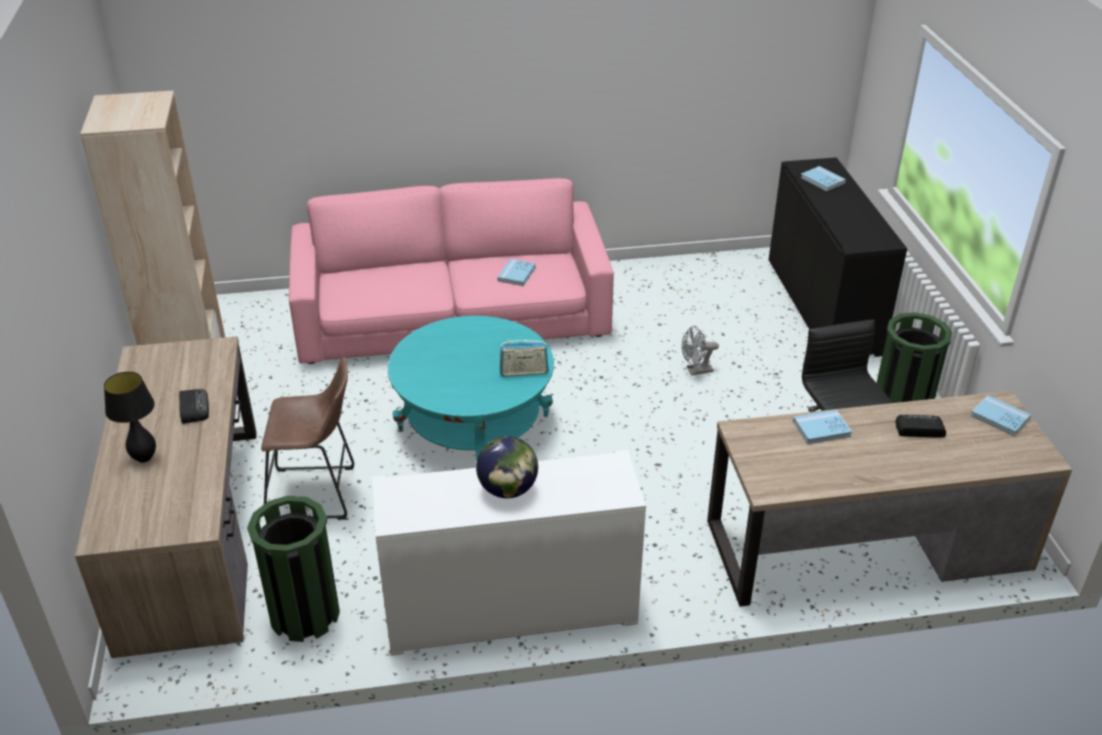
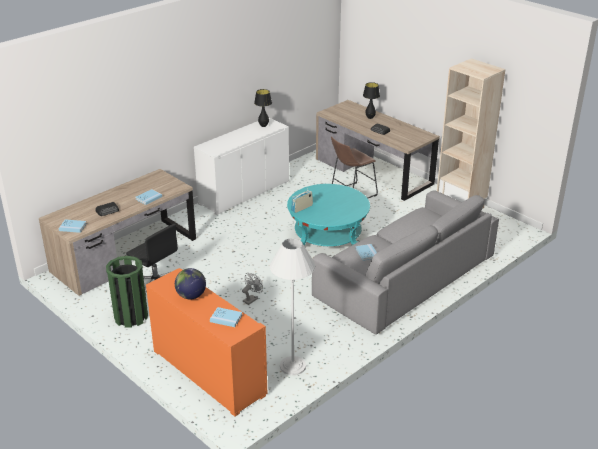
camera: 145 degrees right, 5 degrees down
green trash can [247,496,340,642] -> none
pink sofa [289,178,614,364] -> grey sofa [312,190,499,335]
globe [476,436,538,498] -> globe moved to [175,268,206,299]
black cabinet [769,157,907,357] -> orange cabinet [146,268,267,417]
none -> black table lamp [254,89,272,127]
none -> white floor lamp [270,238,315,375]

